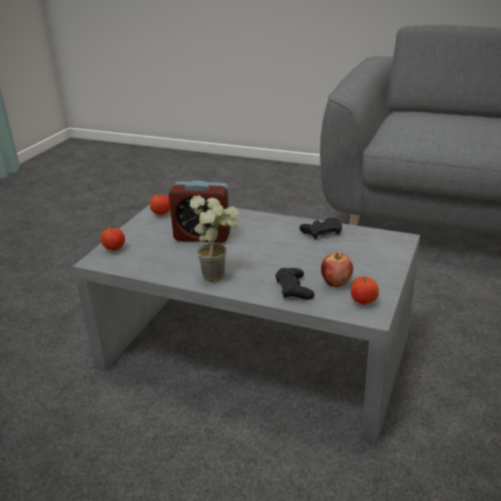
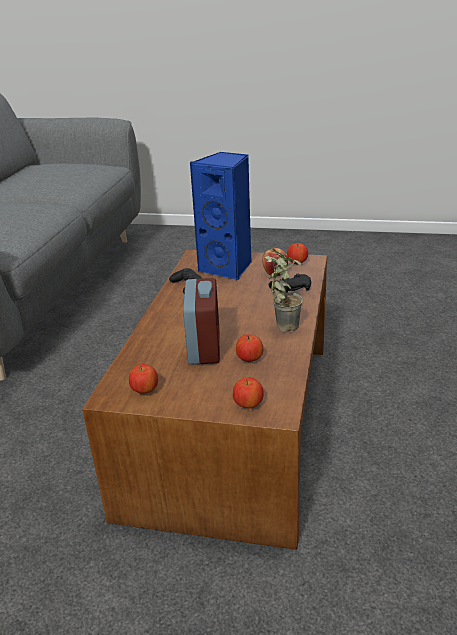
camera: 100 degrees left, 0 degrees up
grey coffee table [73,204,420,444] -> brown coffee table [82,250,327,550]
none -> blue speaker [190,152,252,281]
none -> apple [236,335,263,362]

